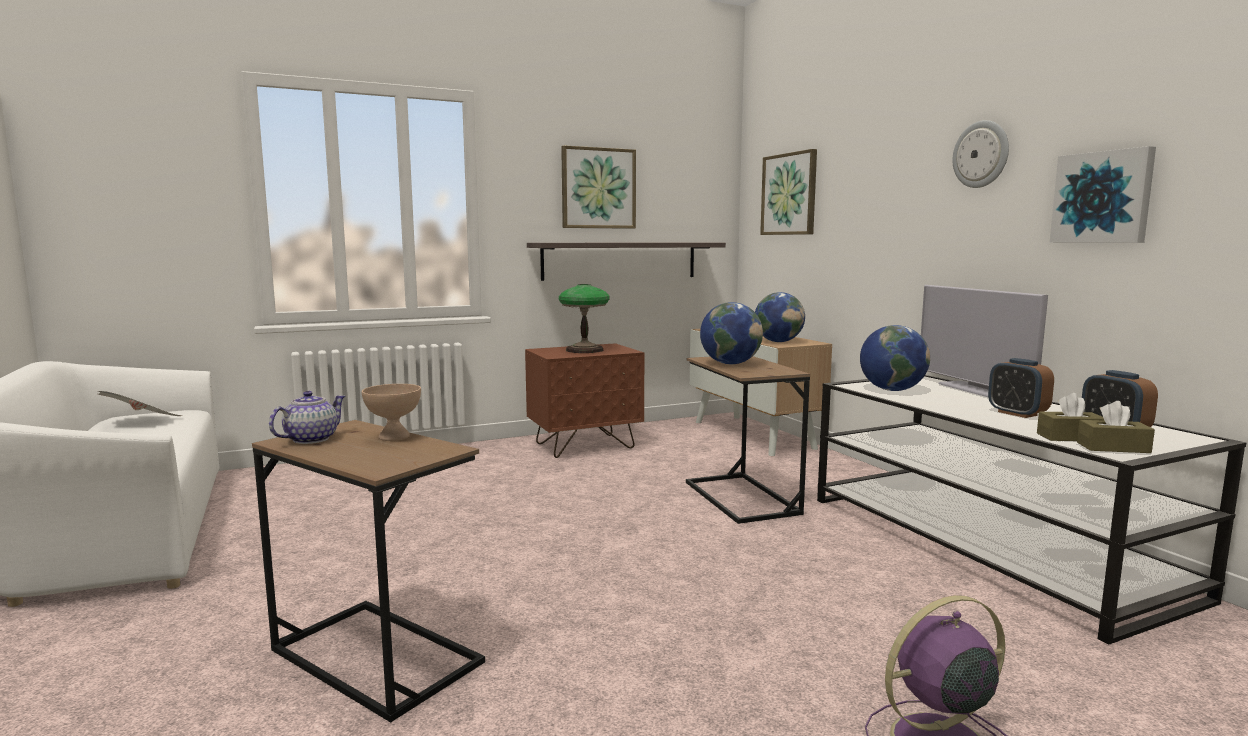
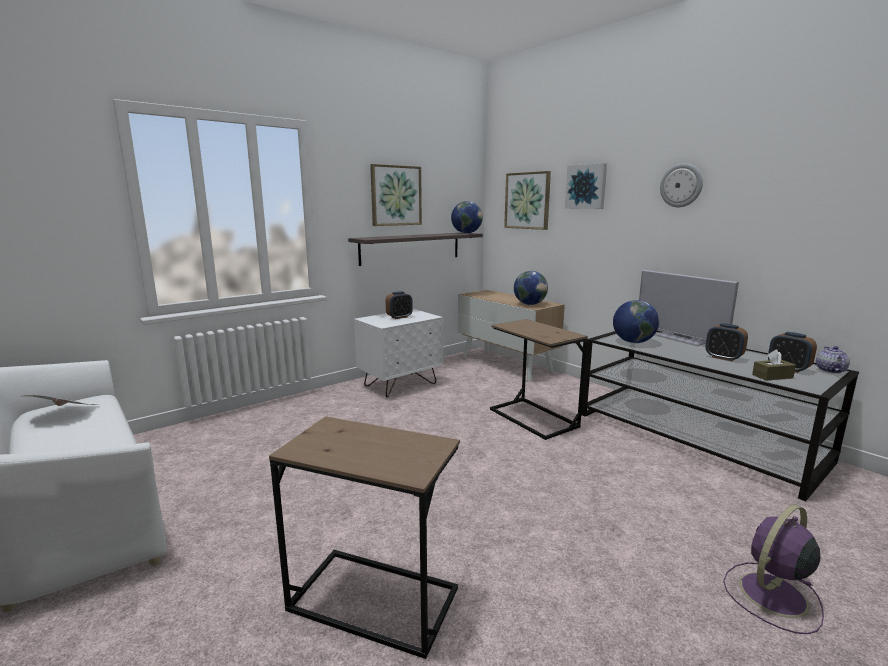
camera: 15 degrees left, 5 degrees up
teapot [269,391,346,444] -> teapot moved to [816,346,850,374]
beige bowl [362,384,421,441] -> none
brown nightstand [525,343,644,458] -> white nightstand [354,309,443,398]
table lamp [559,284,610,353] -> alarm clock [386,291,413,319]
globe [700,302,763,364] -> globe moved to [451,201,483,234]
picture [1049,146,1156,243] -> picture moved to [565,163,607,209]
brown tissue box [1077,401,1155,453] -> none

